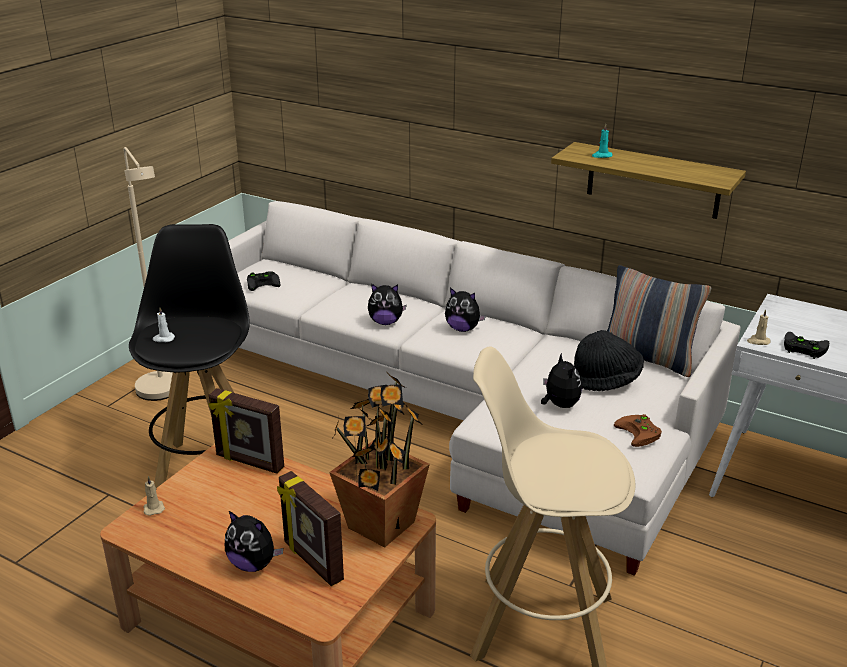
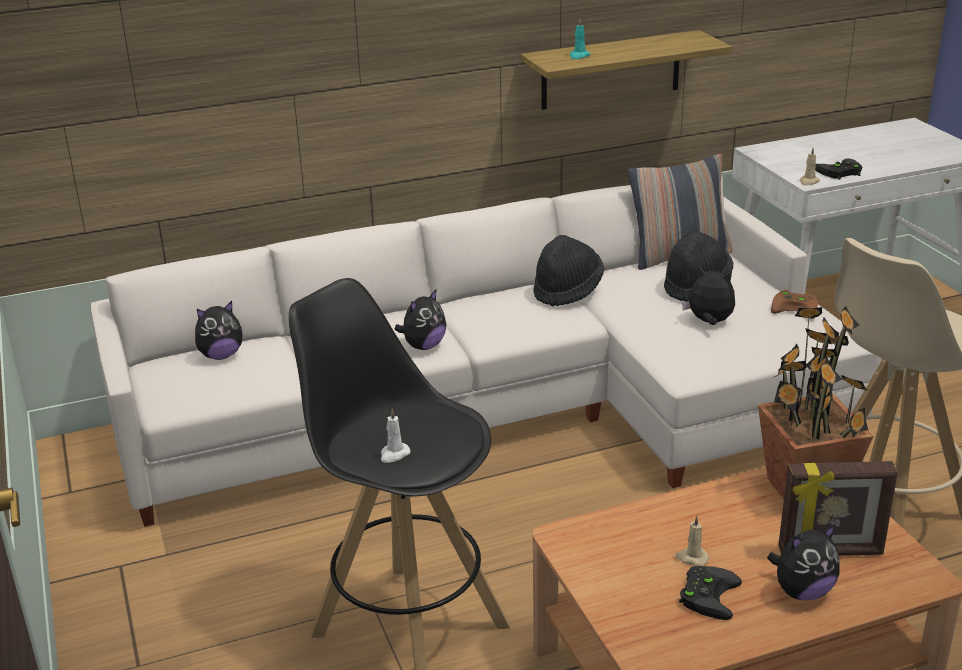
camera: 50 degrees left, 0 degrees up
beige floor lamp [124,147,173,401] -> none
beige candle [143,476,165,516] -> beige candle moved to [676,515,709,566]
picture frame [208,388,284,474] -> none
black game controller [247,271,281,291] -> black game controller moved to [679,566,742,620]
plush toy [445,288,486,332] -> plush toy moved to [195,301,242,360]
none -> black hat [533,235,604,307]

